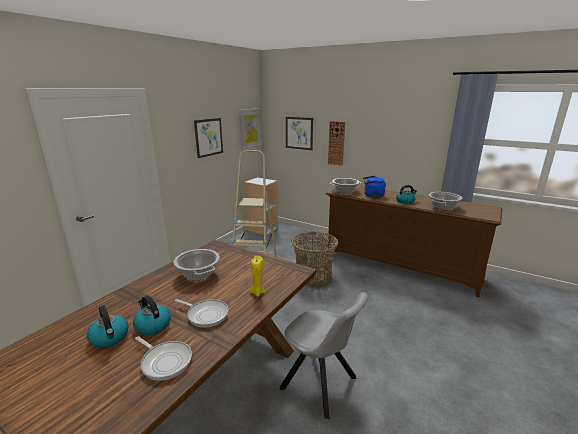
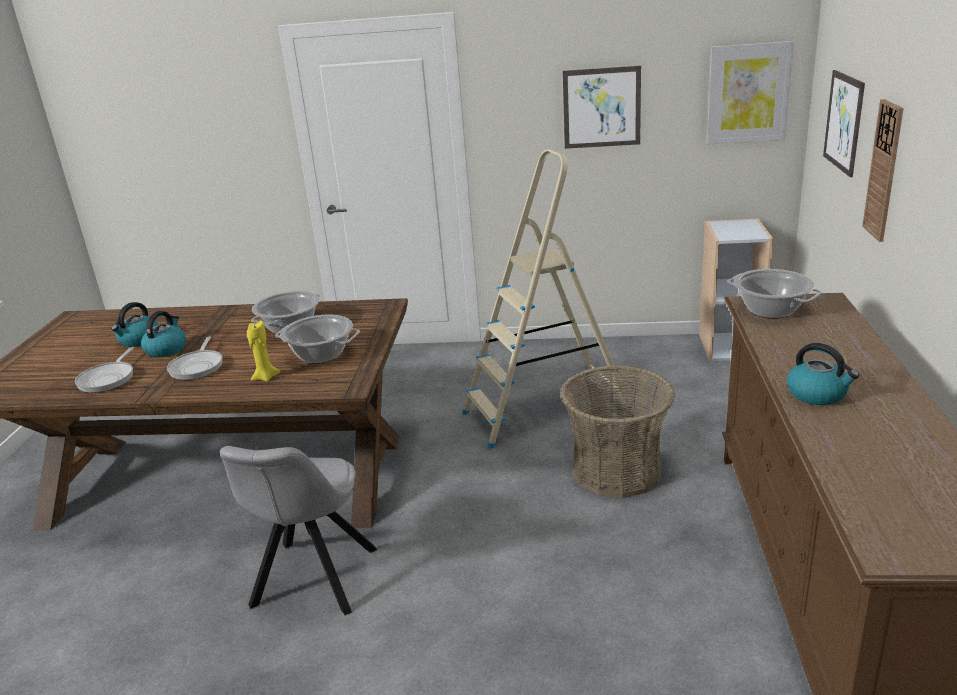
camera: 65 degrees right, 5 degrees up
blue kettle [363,176,386,198] -> none
cooking pot [429,192,463,210] -> cooking pot moved to [275,314,360,364]

